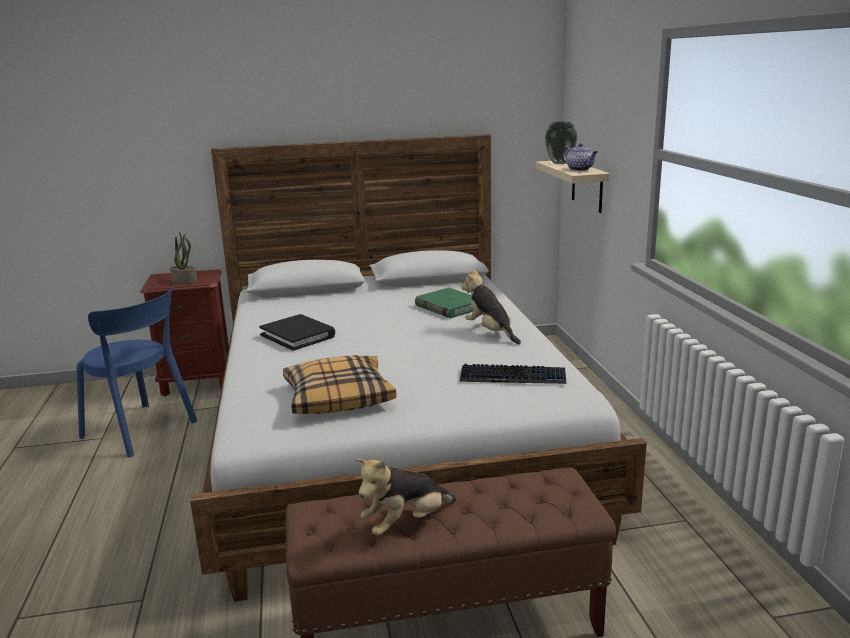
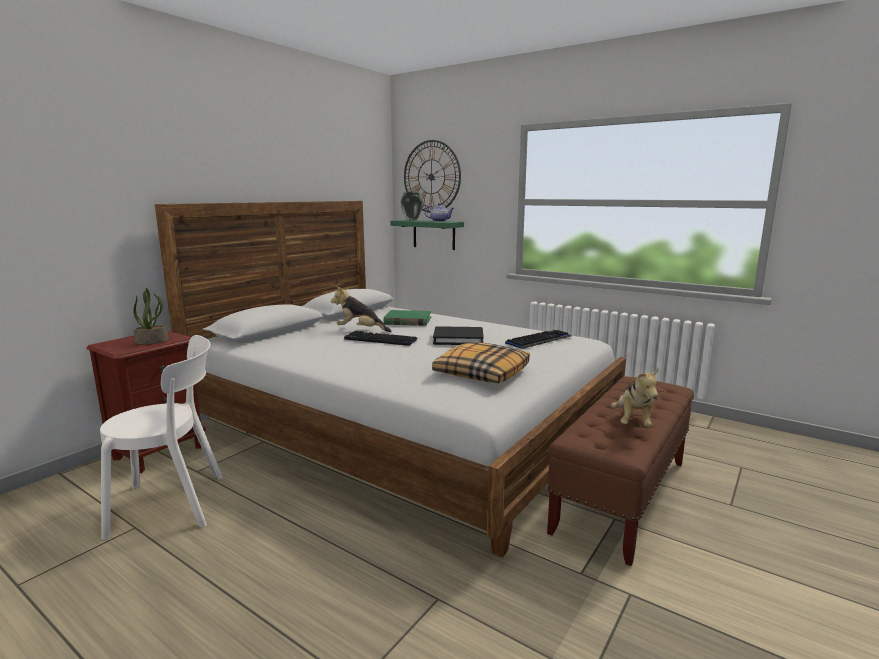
camera: 45 degrees left, 5 degrees down
blue chair [76,285,197,458] -> white chair [100,335,222,540]
black book [259,314,335,351] -> black book moved to [433,326,484,345]
plush toy [461,268,521,344] -> plush toy moved to [331,286,391,332]
beige shelf [535,161,610,213] -> green shelf [390,220,464,250]
none -> keyboard [344,331,419,346]
none -> wall clock [404,140,461,213]

